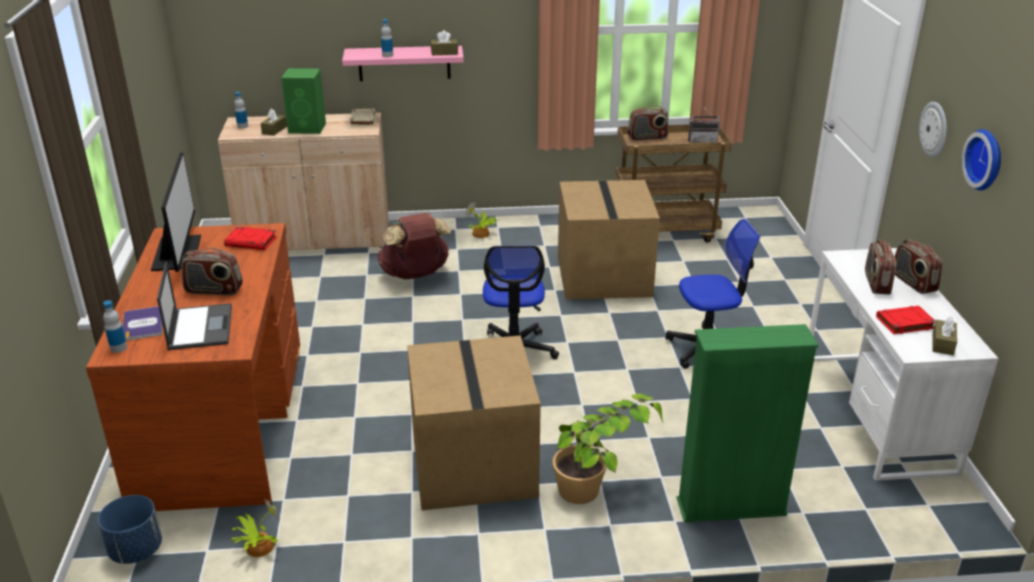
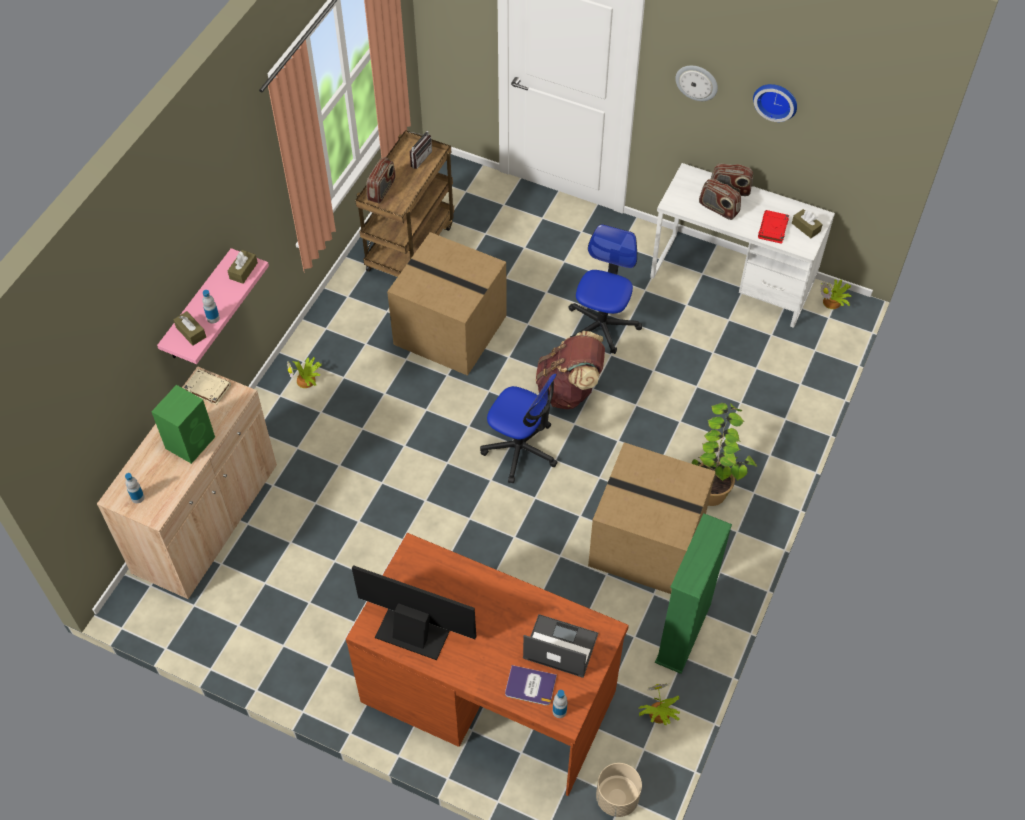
camera: 60 degrees left, 25 degrees up
blue planter [98,495,162,564] -> beige planter [596,763,642,817]
radio [181,247,243,295] -> none
red book [224,227,277,250] -> none
brown tissue box [260,109,287,136] -> brown tissue box moved to [173,311,206,346]
brown backpack [377,213,451,279] -> brown backpack moved to [536,331,605,409]
green bookcase [677,324,819,522] -> green bookcase moved to [655,513,732,674]
none -> potted plant [820,279,852,309]

